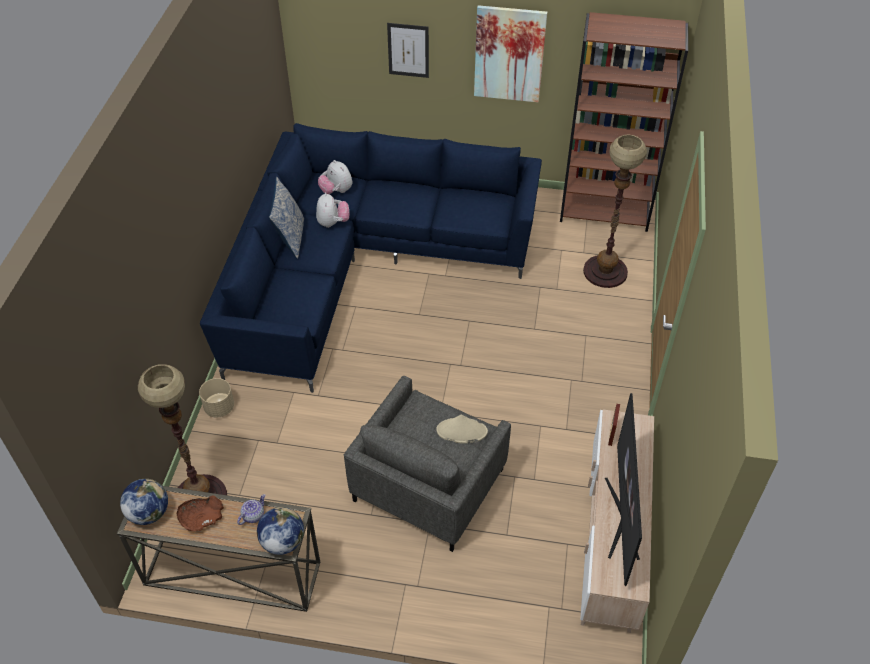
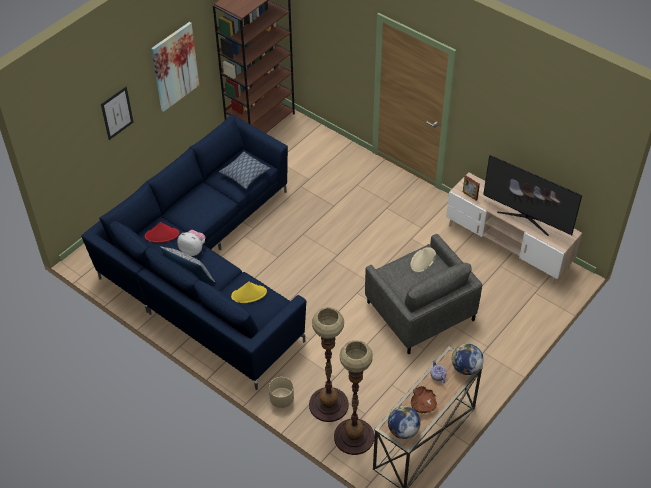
camera: 60 degrees left, 0 degrees up
plush toy [318,160,353,194] -> red hat [145,222,179,243]
floor lamp [583,134,647,288] -> floor lamp moved to [309,308,349,422]
none -> pillow [219,152,271,189]
none -> yellow hat [231,281,267,303]

